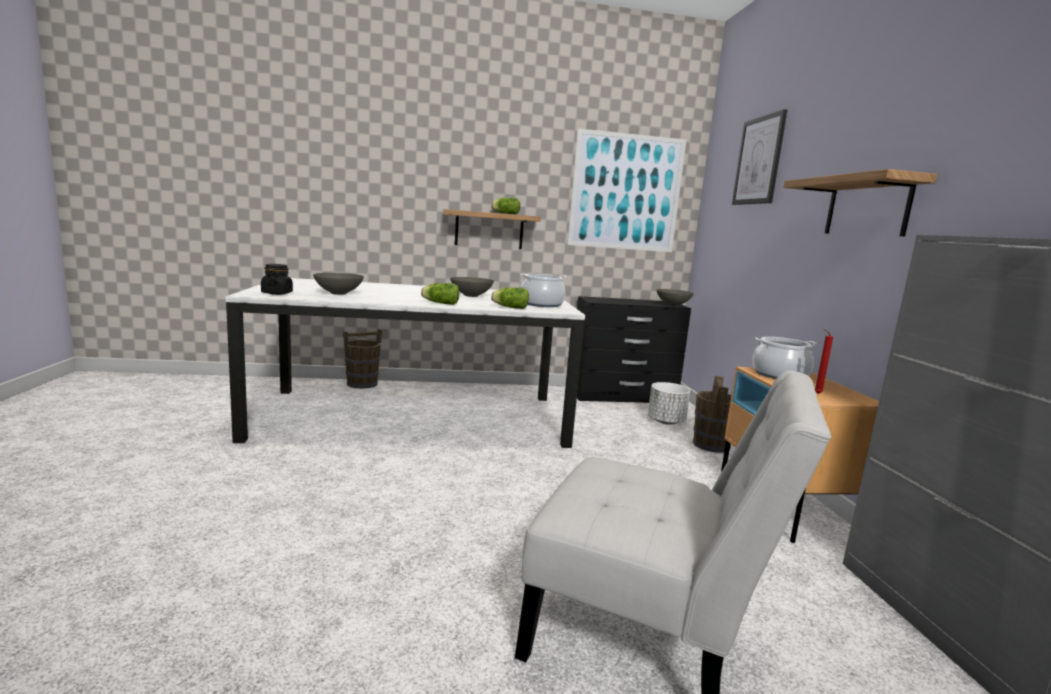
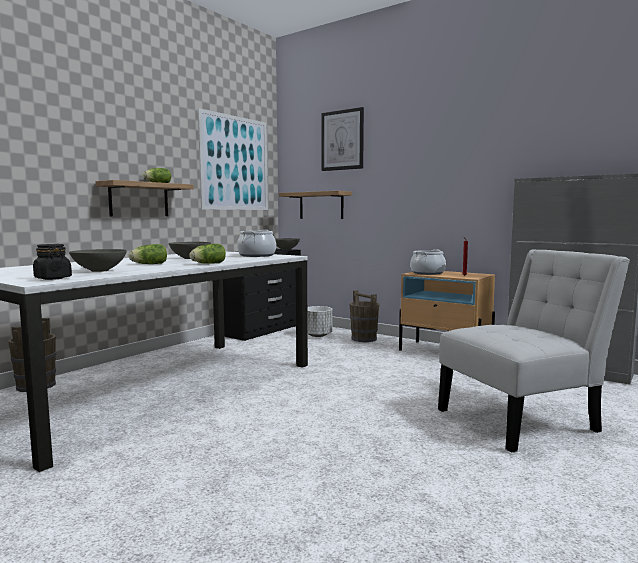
camera: 45 degrees left, 5 degrees down
lettuce [491,287,529,309] -> lettuce moved to [129,244,167,264]
shelf [783,169,937,236] -> shelf moved to [279,191,352,219]

